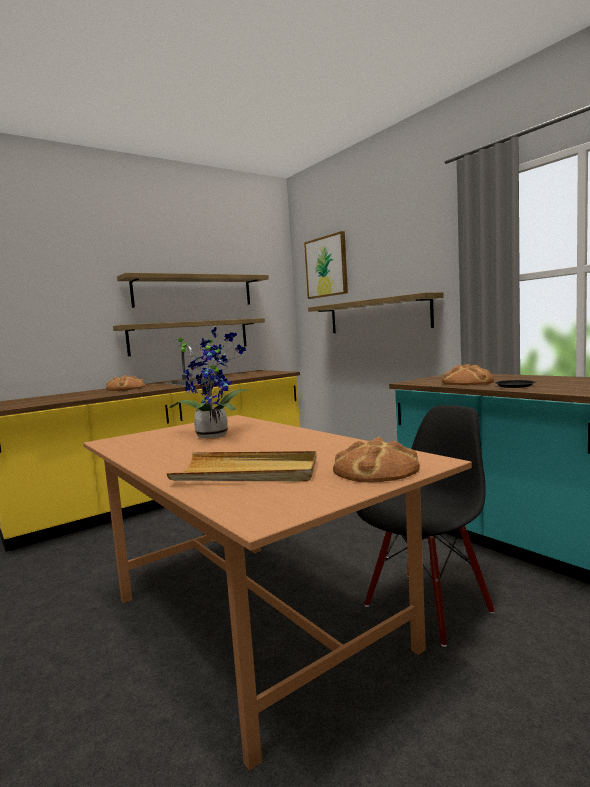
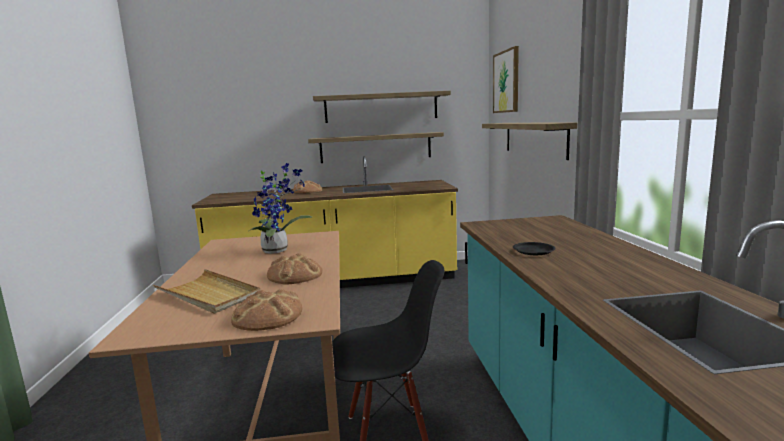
camera: 30 degrees right, 5 degrees up
bread [442,364,494,385] -> bread moved to [267,253,322,284]

